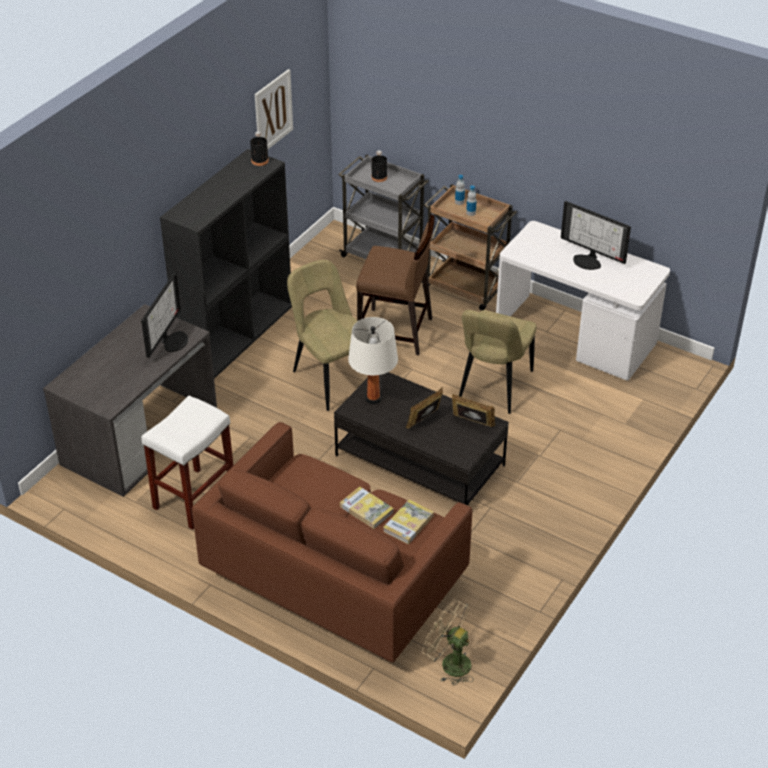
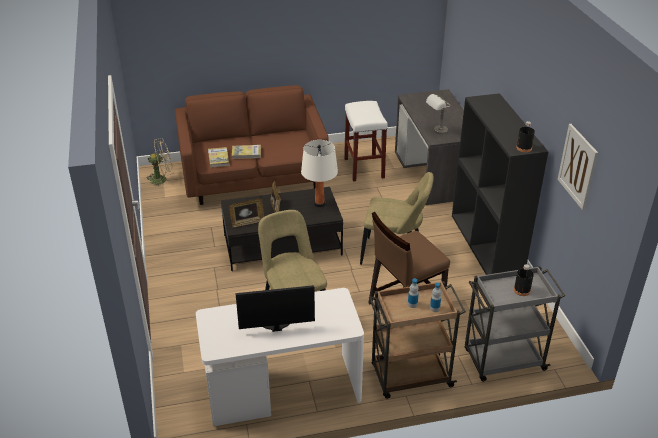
camera: 135 degrees right, 5 degrees down
monitor [141,273,188,358] -> grey table lamp [426,94,451,134]

